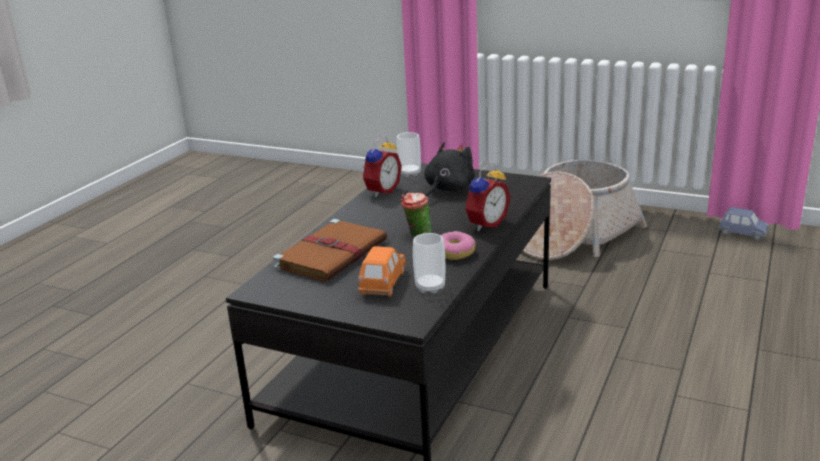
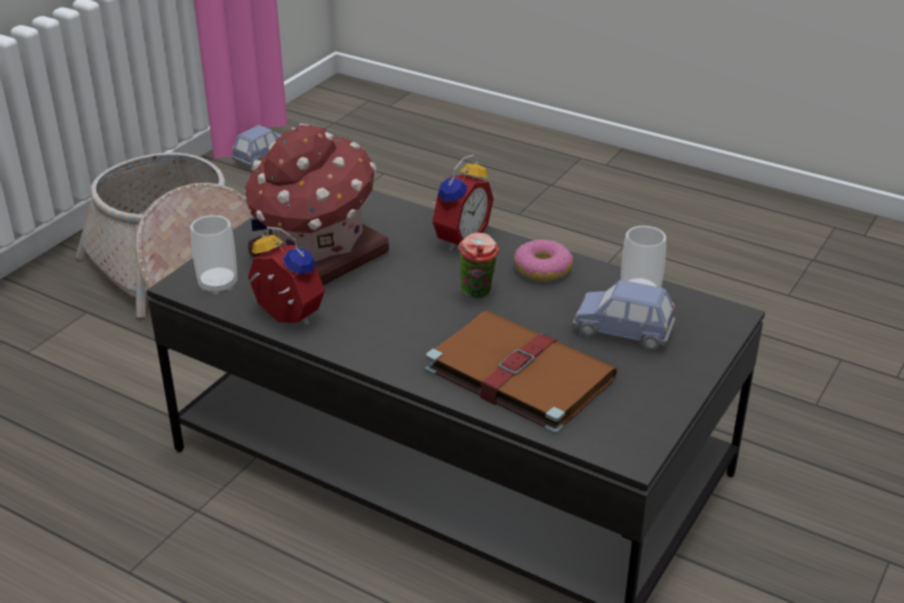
camera: 85 degrees left, 10 degrees up
orange toy car [358,246,406,297] -> blue toy car [572,280,676,350]
black plush toy [424,142,475,197] -> toy house [244,124,389,285]
alarm clock [465,163,510,231] -> alarm clock turned 75 degrees clockwise [432,155,494,251]

